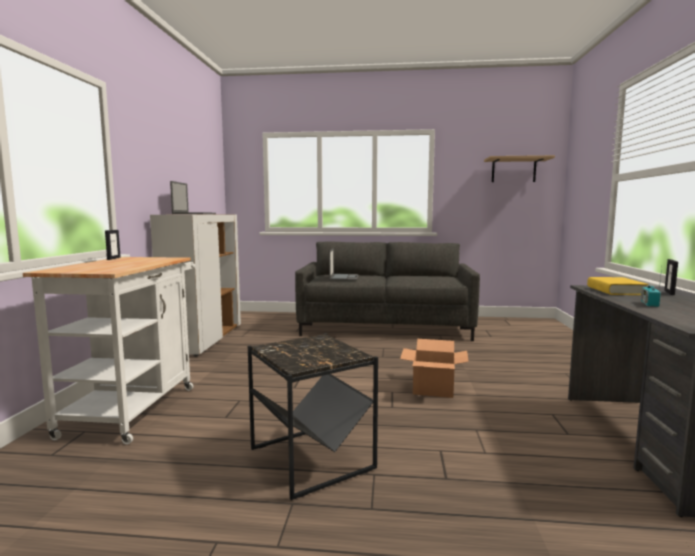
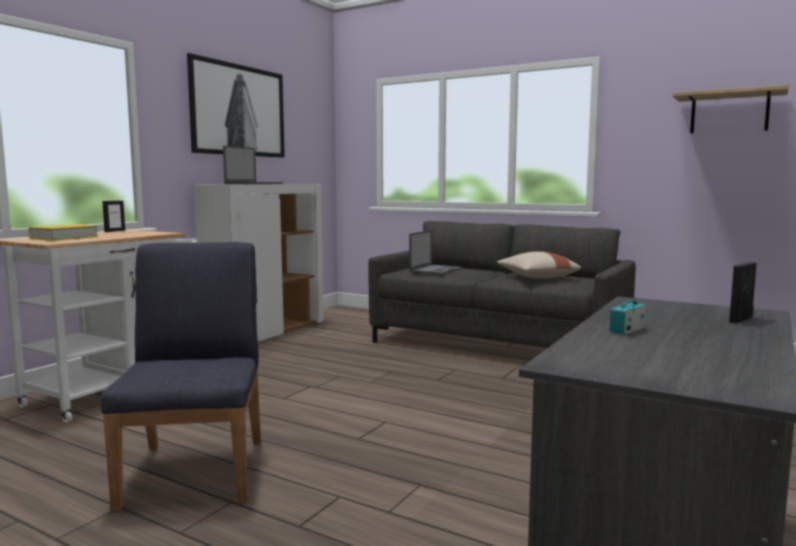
camera: 25 degrees right, 0 degrees up
black side table [248,333,378,500] -> blue chair [101,242,261,511]
cardboard box [400,339,469,398] -> none
yellow book [587,277,649,295] -> yellow book moved to [28,224,99,241]
none -> picture [187,53,285,158]
none -> beige pillow [497,251,581,279]

